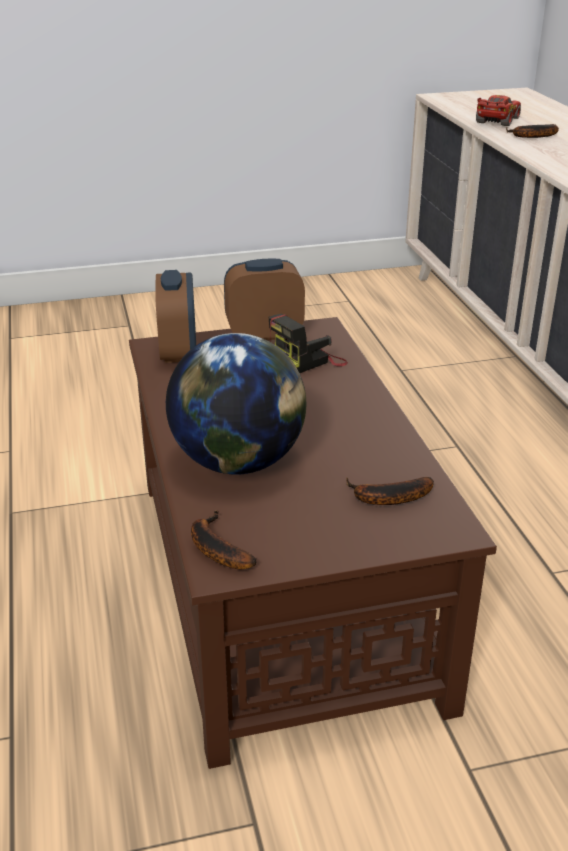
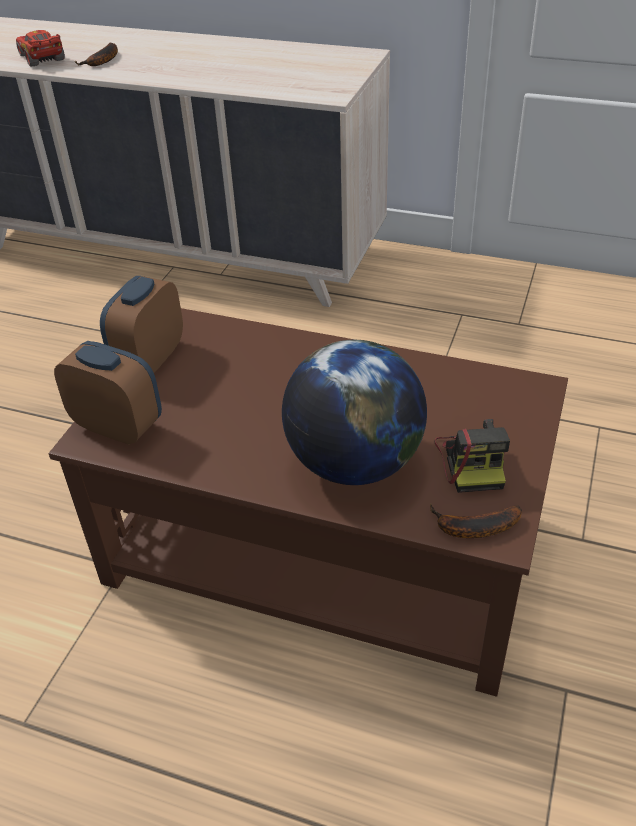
camera: 55 degrees left, 10 degrees up
camera [269,314,348,373] -> camera moved to [435,419,510,493]
banana [347,477,434,505] -> none

